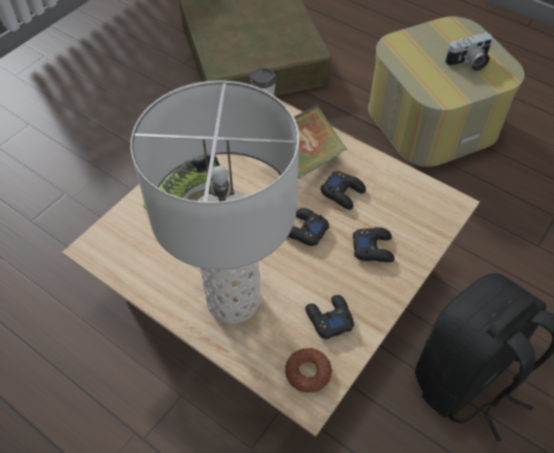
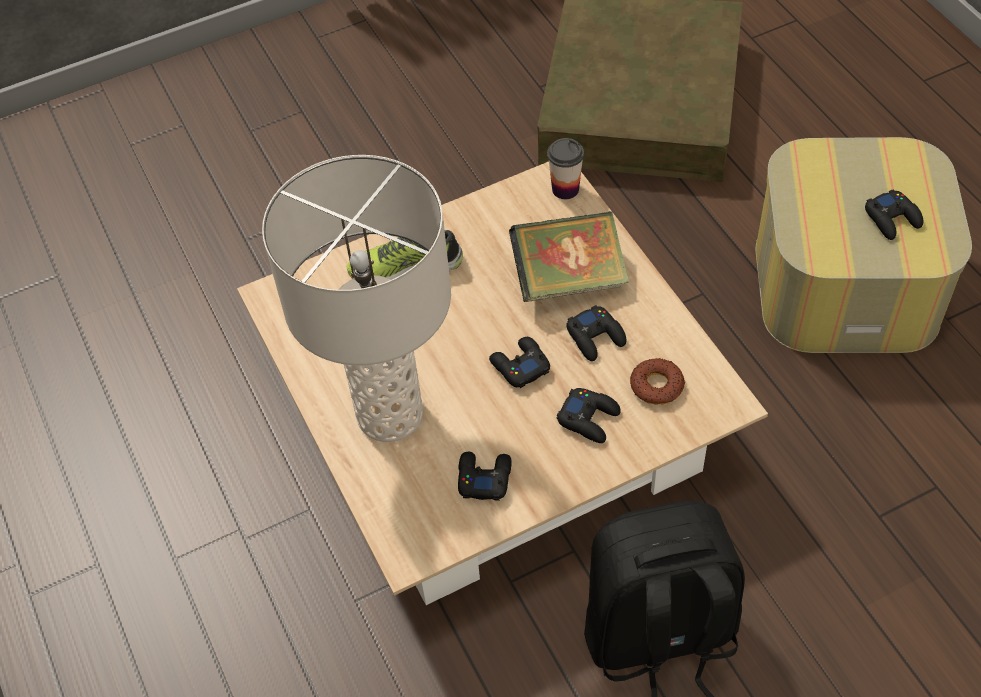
camera: 30 degrees right, 0 degrees up
donut [285,348,332,393] -> donut moved to [630,358,685,405]
camera [445,32,493,71] -> black game controller [865,189,923,240]

